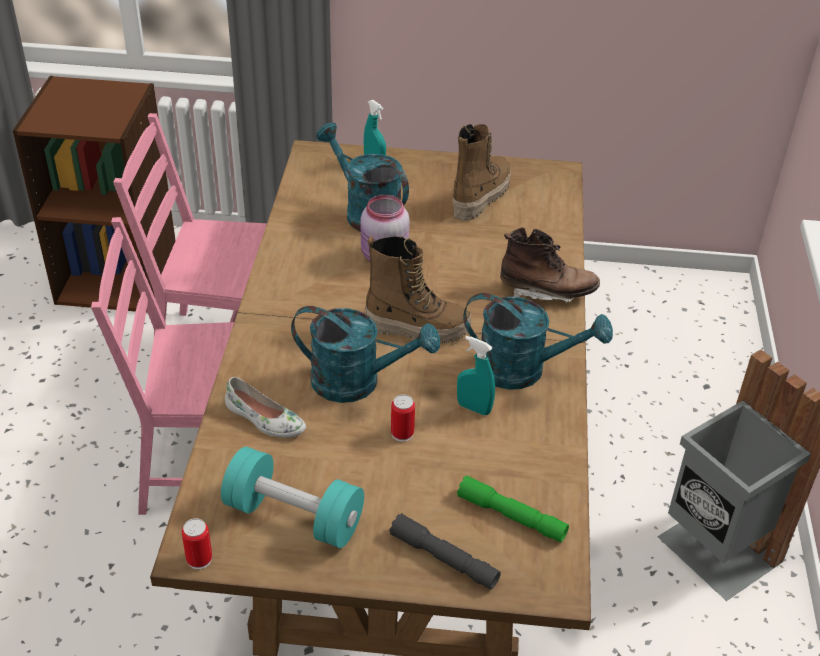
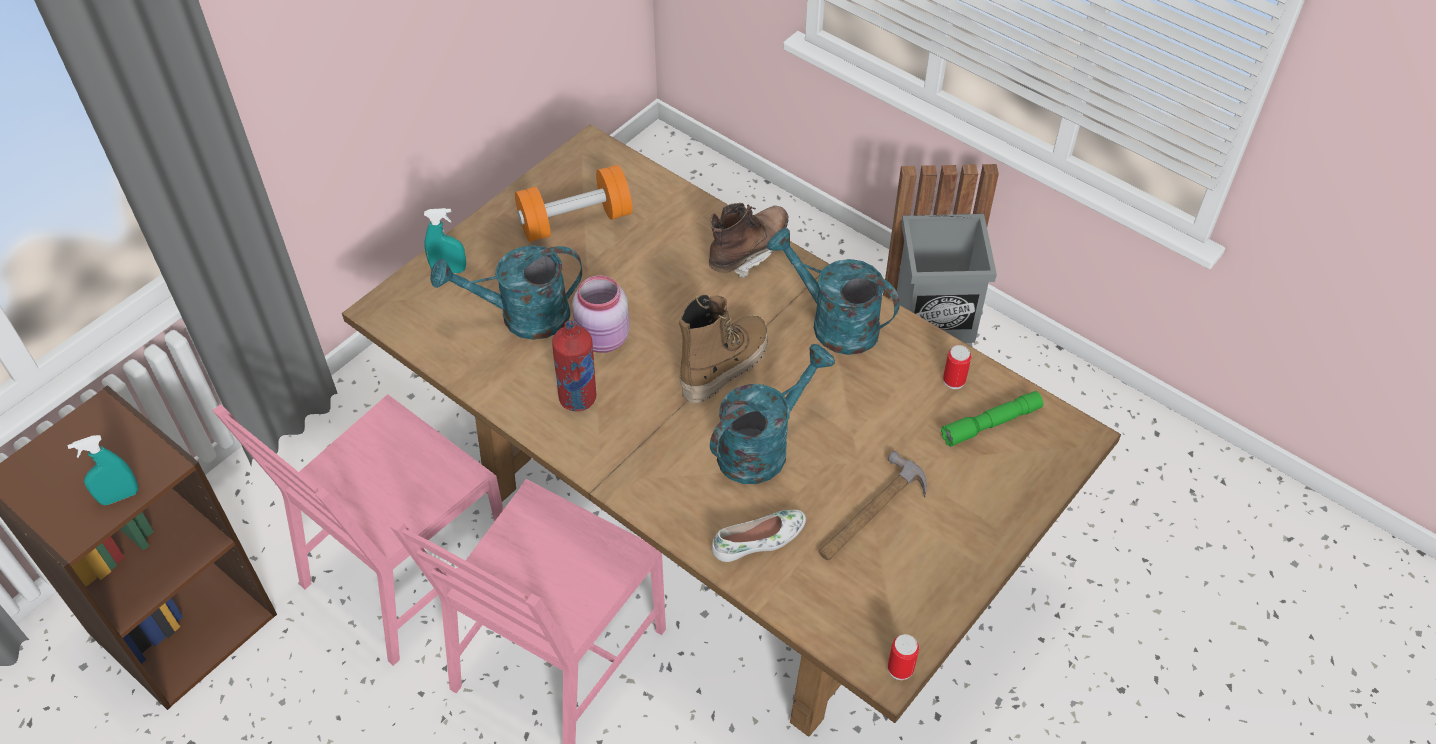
camera: 55 degrees left, 10 degrees up
turquoise dumbbell [221,447,364,548] -> none
grey flashlight [389,513,501,590] -> none
can [391,395,415,442] -> can moved to [943,345,971,389]
boot [452,124,511,221] -> orange dumbbell [515,165,632,242]
turquoise spray bottle [457,336,495,415] -> turquoise spray bottle moved to [67,435,138,505]
turquoise watering can [463,293,613,390] -> turquoise watering can turned 105 degrees counterclockwise [767,228,900,355]
none -> red bottle [552,320,596,412]
none -> hammer [818,451,927,560]

